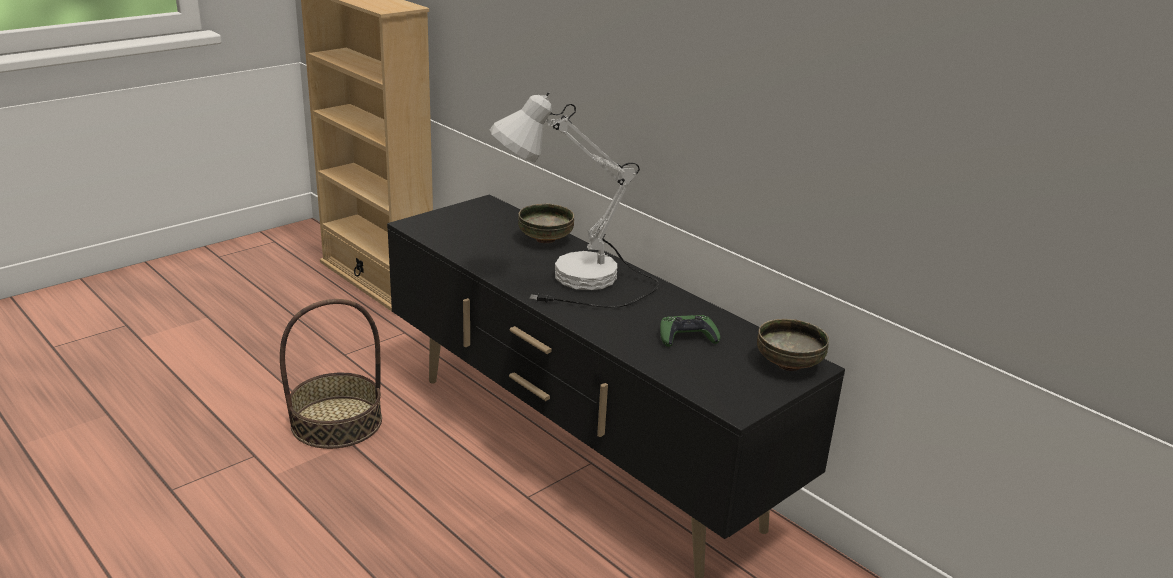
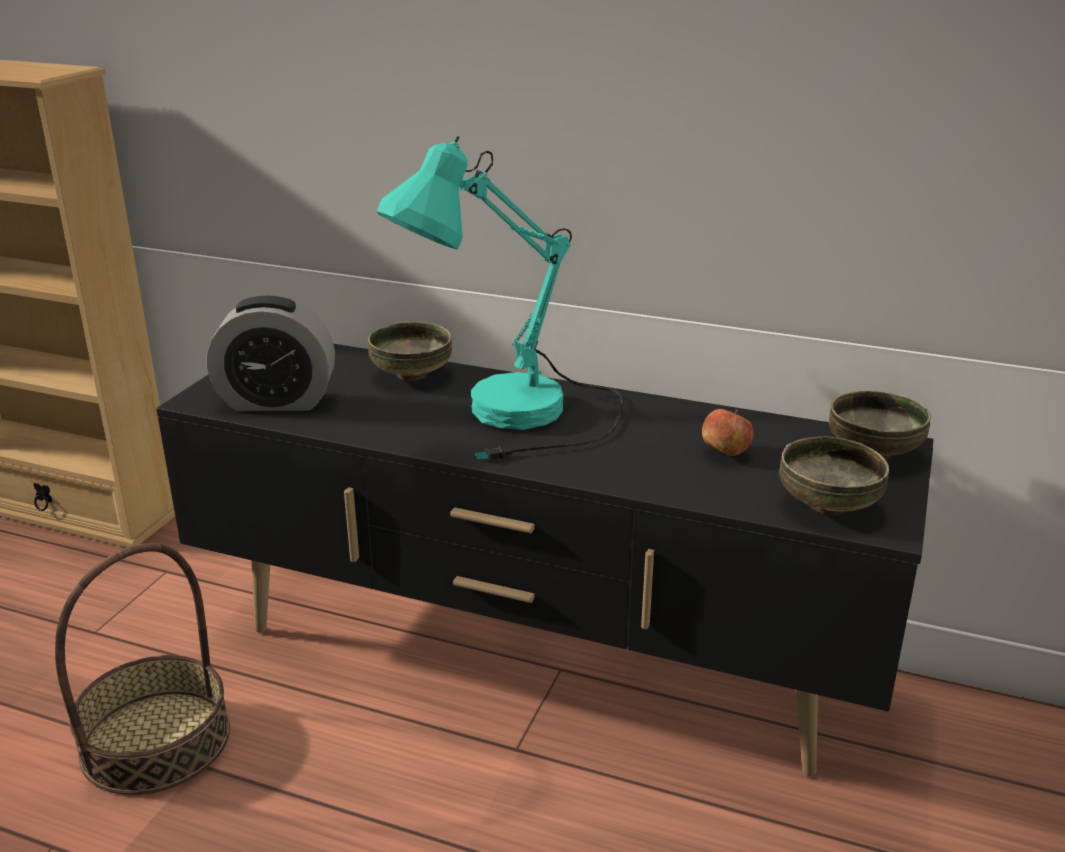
camera: 25 degrees left, 0 degrees up
white table lamp [490,92,659,308] -> turquoise table lamp [377,136,625,462]
green game controller [660,315,720,347] -> apple [702,409,753,456]
none -> alarm clock [207,295,335,411]
none -> bowl [779,436,889,515]

